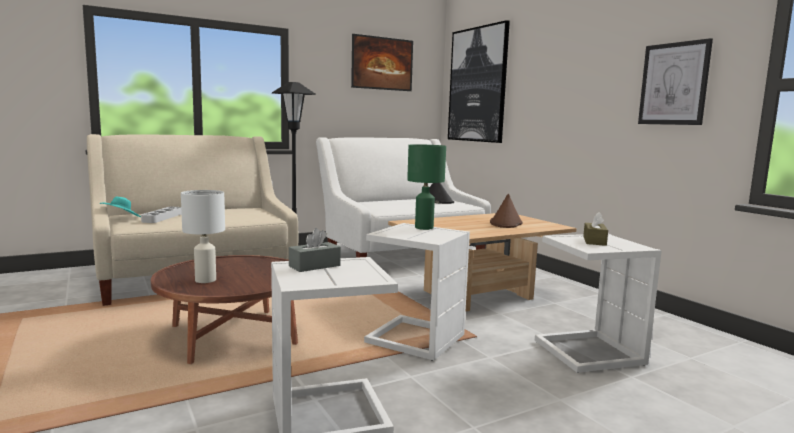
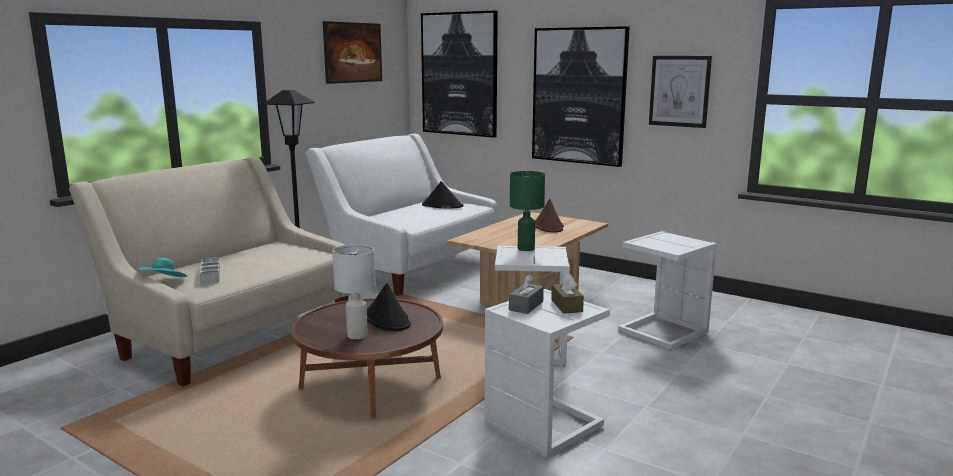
camera: 25 degrees left, 5 degrees up
brown tissue box [583,212,608,246] -> brown tissue box moved to [551,274,584,314]
none -> black hat [367,283,411,331]
none -> picture [532,26,630,167]

